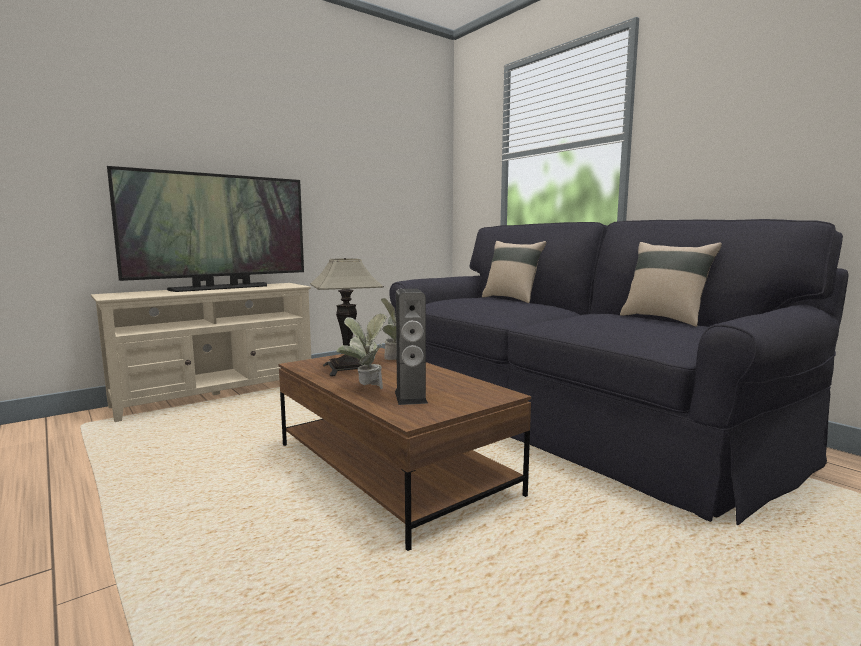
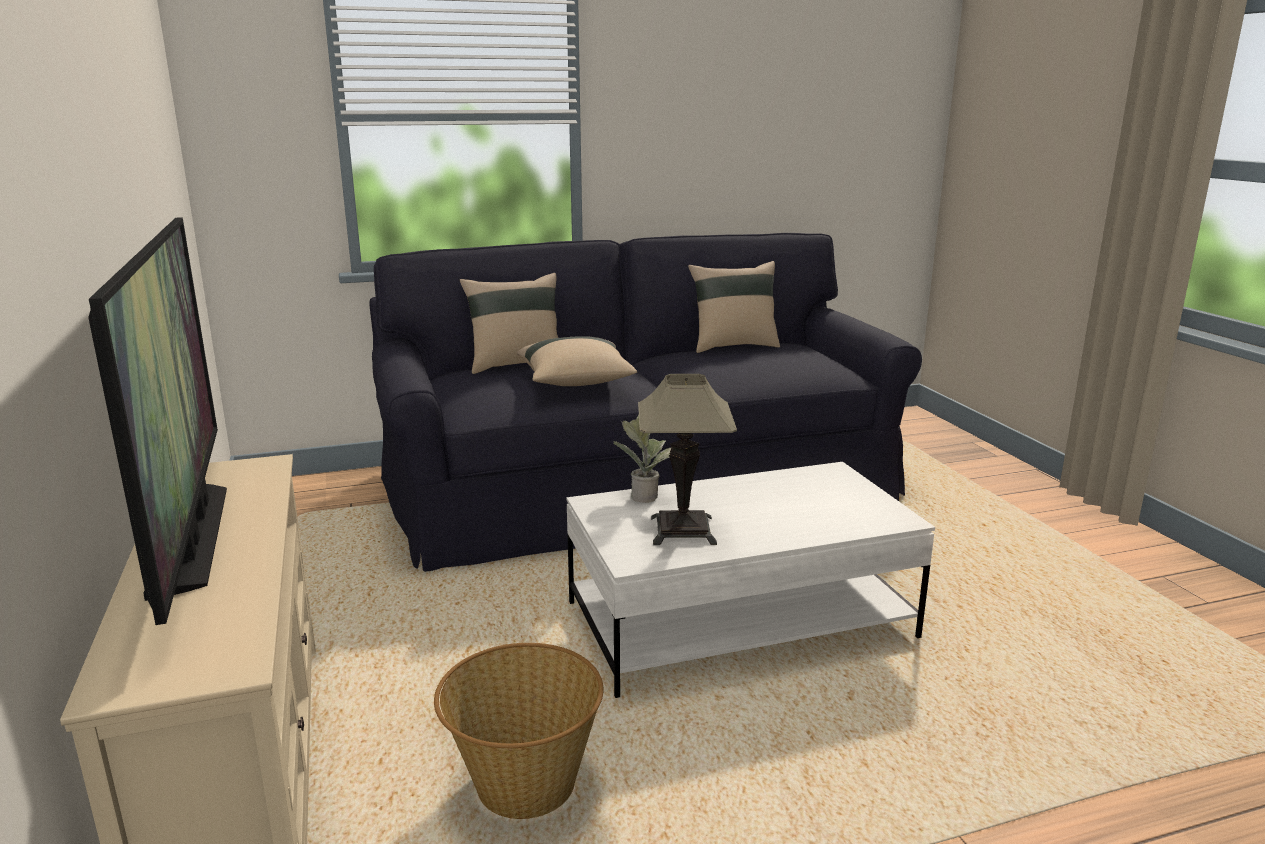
camera: 70 degrees left, 10 degrees up
brown coffee table [278,348,531,551] -> white coffee table [567,462,935,698]
potted plant [337,314,388,389] -> none
speaker [395,289,428,405] -> none
none -> basket [434,643,604,819]
none -> beige pillow [517,336,637,386]

